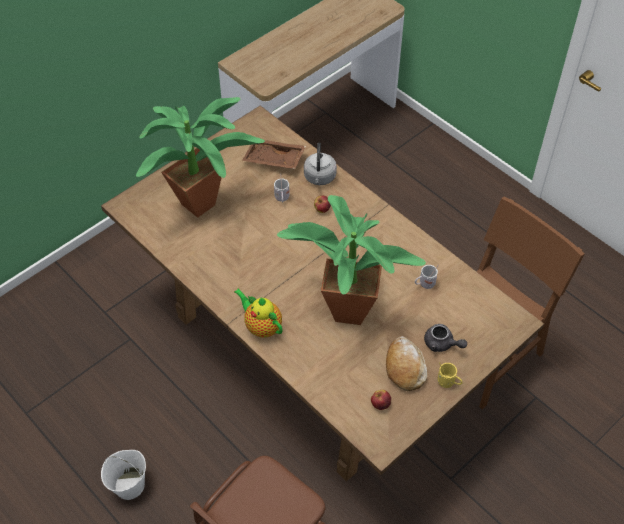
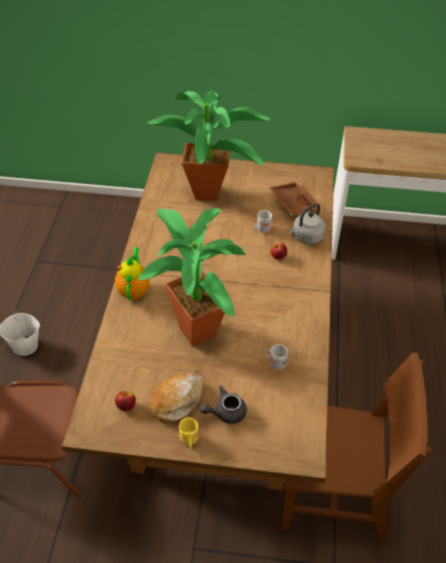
camera: 50 degrees right, 5 degrees down
grey teapot [424,324,467,352] -> grey teapot turned 75 degrees clockwise [200,385,247,424]

